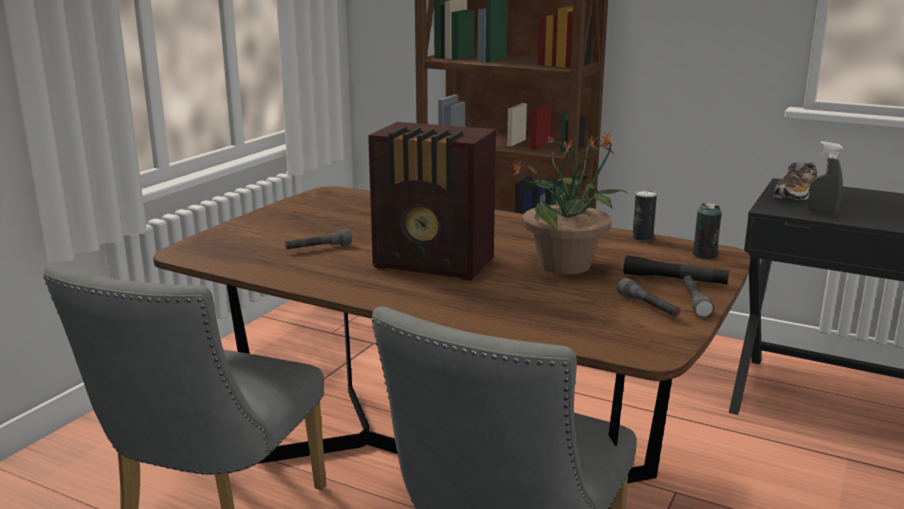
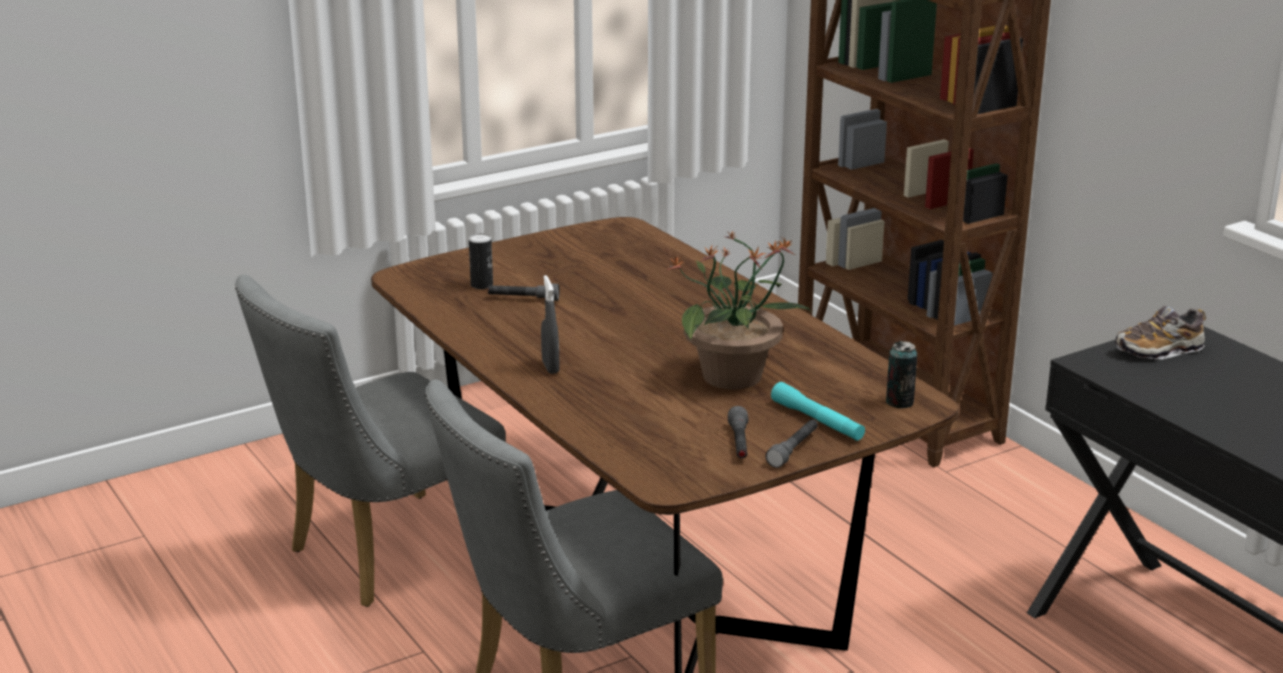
camera: 30 degrees right, 5 degrees up
radio [368,122,496,281] -> none
black flashlight [624,255,729,285] -> turquoise flashlight [771,382,865,441]
can [632,190,657,241] -> can moved to [469,233,493,289]
grey spray bottle [808,141,843,217] -> grey spray bottle moved to [541,275,559,374]

